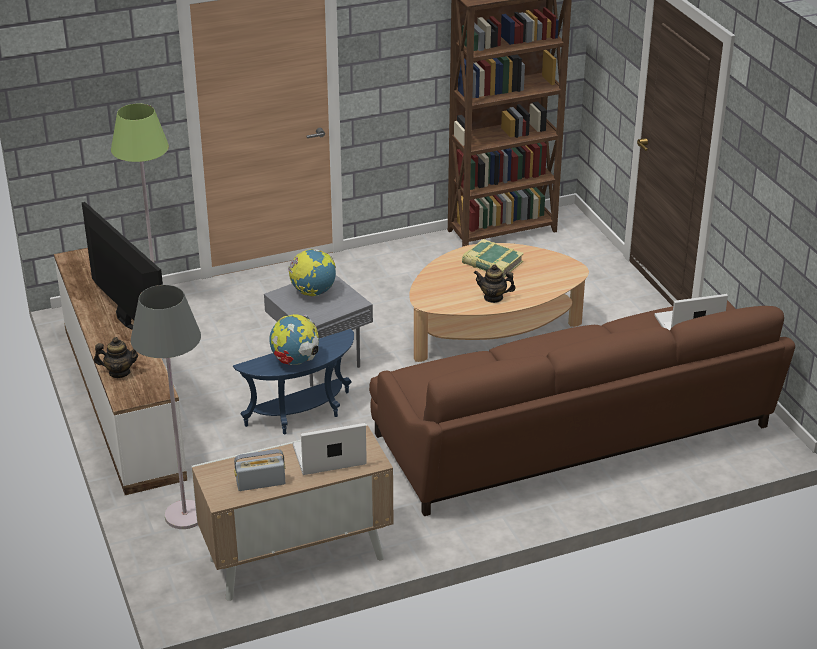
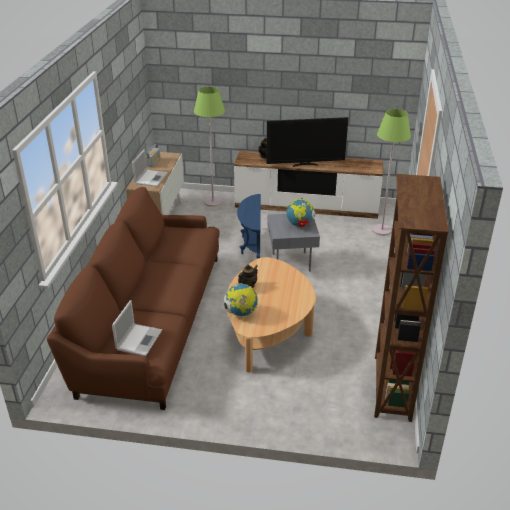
camera: 120 degrees right, 0 degrees up
grey floor lamp [131,285,201,529] -> green floor lamp [194,86,225,207]
globe [269,314,319,365] -> globe moved to [224,283,258,316]
book [462,239,524,278] -> none

